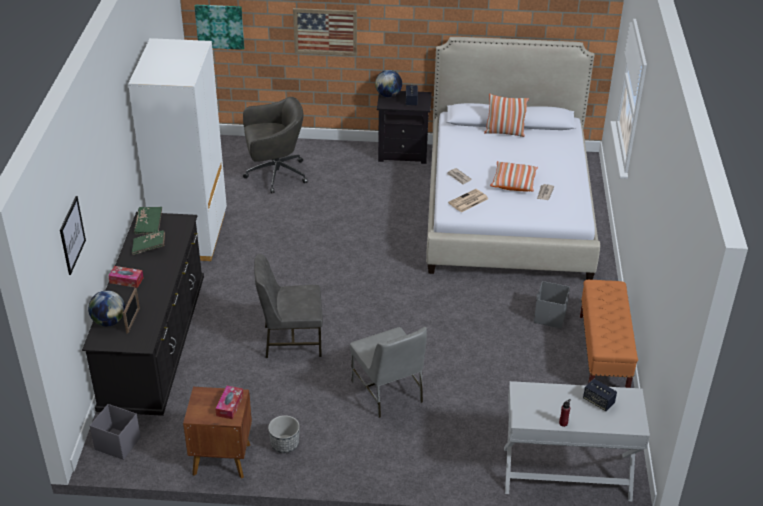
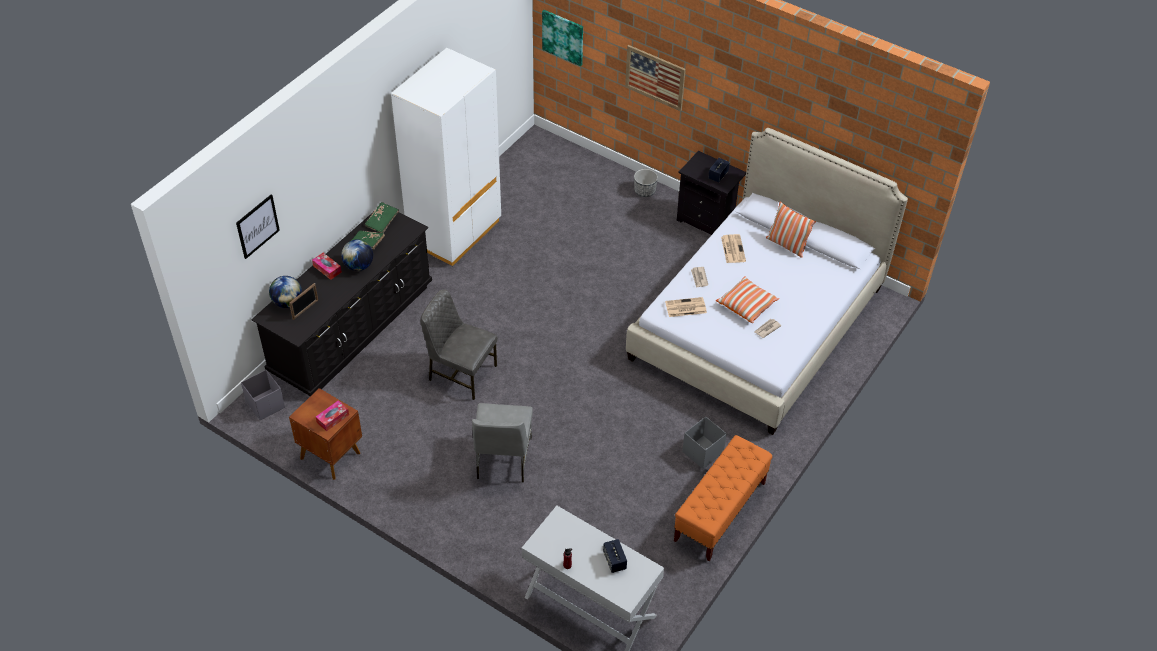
camera: 30 degrees right, 10 degrees up
grey office chair [243,97,308,193] -> none
planter [268,415,300,453] -> planter moved to [634,169,658,197]
globe [375,70,402,97] -> globe moved to [341,239,373,271]
none -> newspaper [721,234,746,263]

